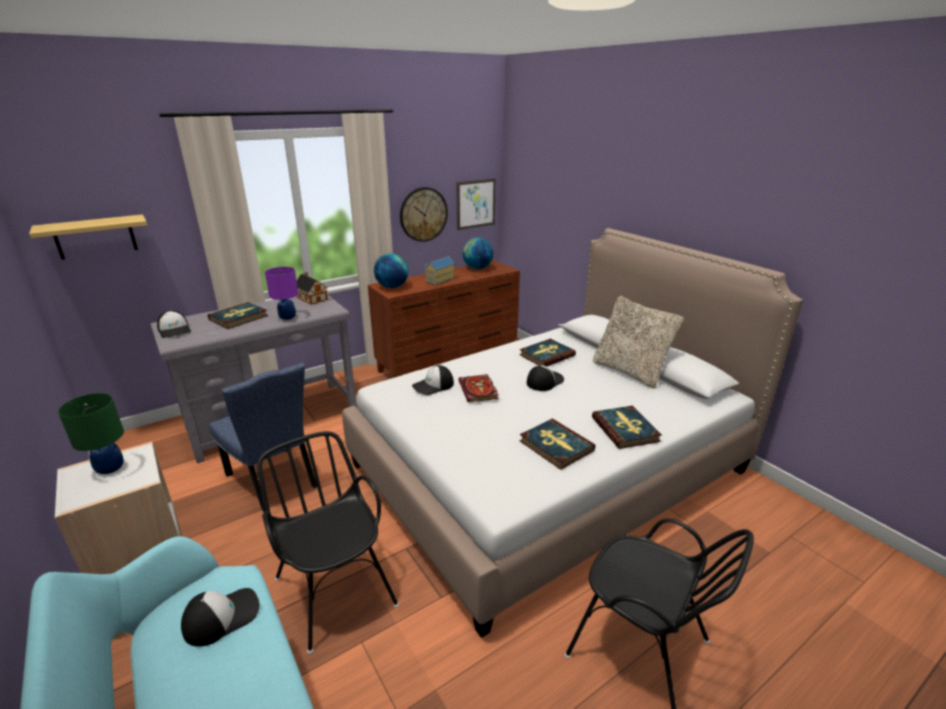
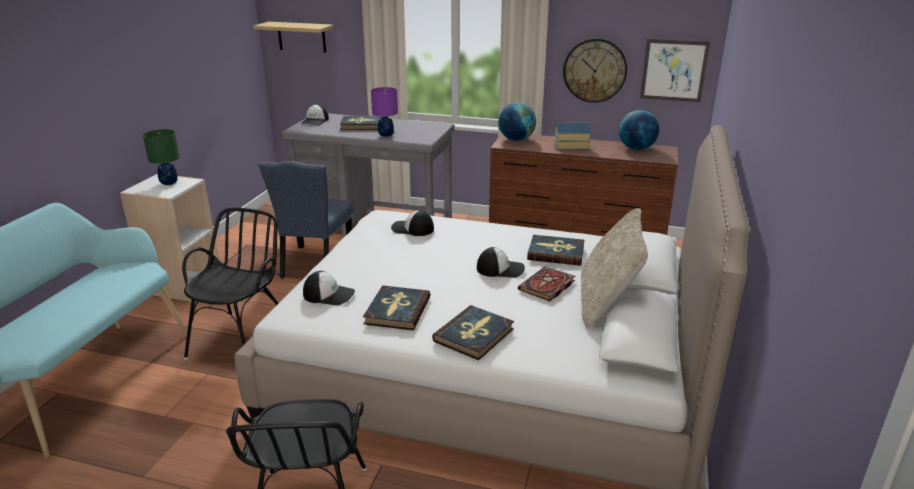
camera: 50 degrees right, 0 degrees up
cap [181,588,260,647] -> cap moved to [303,271,355,305]
toy house [297,272,328,305] -> none
book [458,374,498,402] -> book moved to [518,266,575,301]

